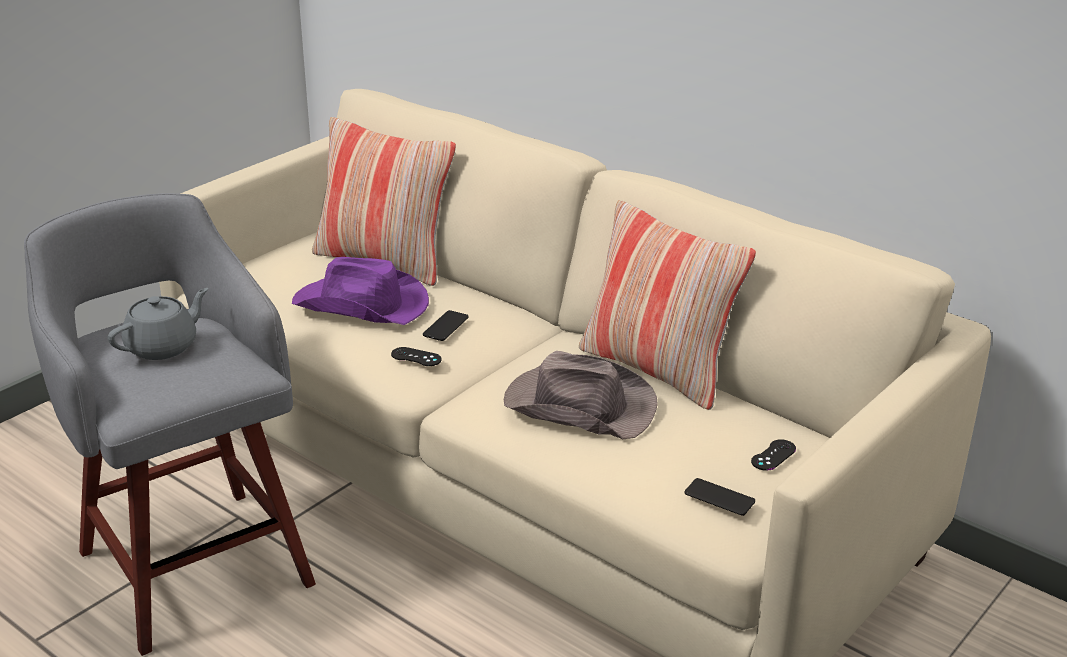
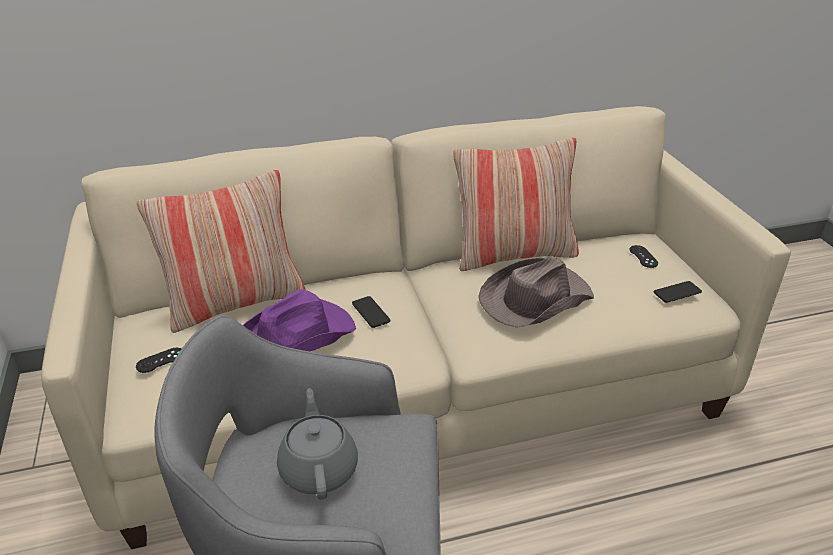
camera: 55 degrees left, 5 degrees up
black game controller [391,347,442,366] -> black game controller moved to [136,348,181,373]

